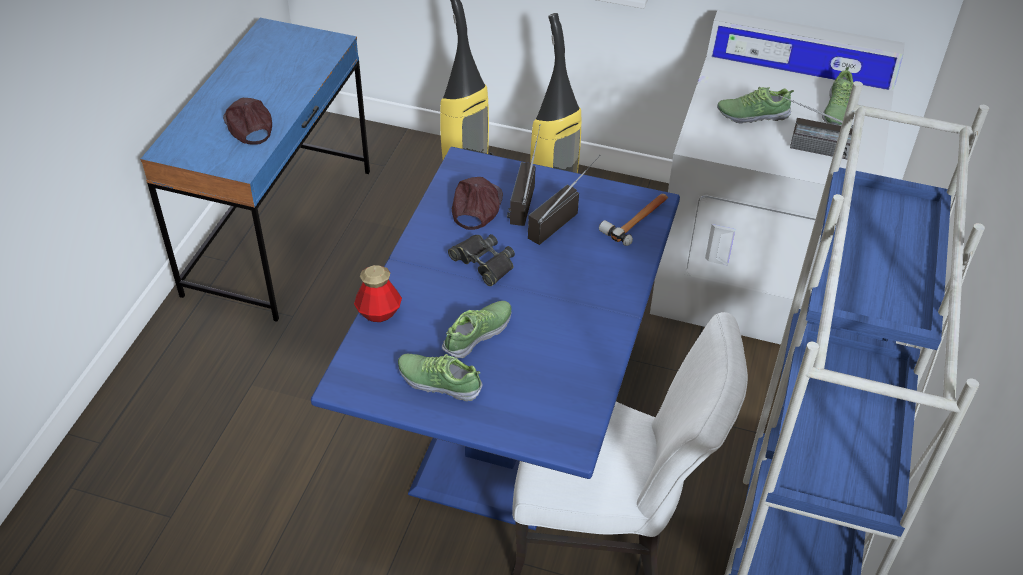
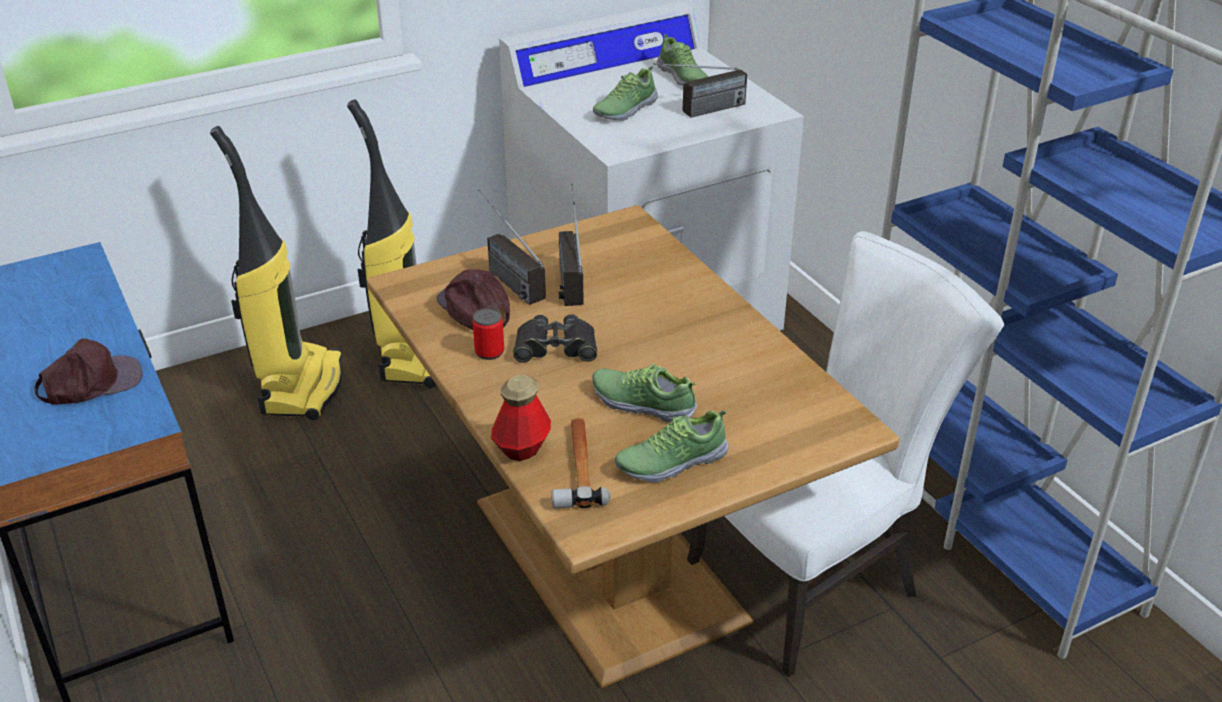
camera: 45 degrees left, 10 degrees down
brown cap [223,98,272,145] -> brown cap turned 135 degrees clockwise [34,338,143,405]
blue dining table [311,147,680,530] -> brown dining table [367,205,899,688]
shoe [442,301,512,358] -> shoe turned 60 degrees counterclockwise [592,364,697,423]
hammer [599,194,668,246] -> hammer moved to [552,418,610,508]
none -> can [473,308,504,360]

